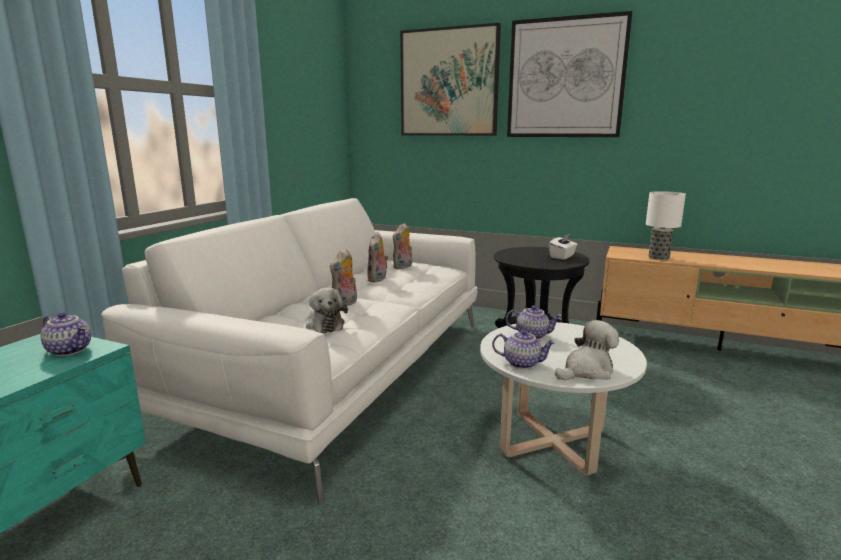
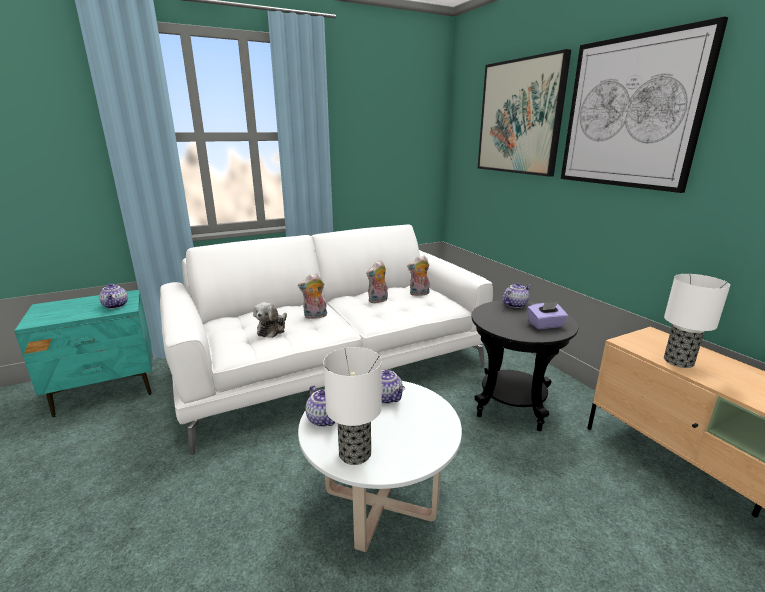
camera: 40 degrees right, 5 degrees up
white tissue box [549,234,577,260] -> purple tissue box [527,302,568,329]
plush toy [555,320,619,380] -> table lamp [323,347,382,465]
none -> teapot [502,283,531,308]

